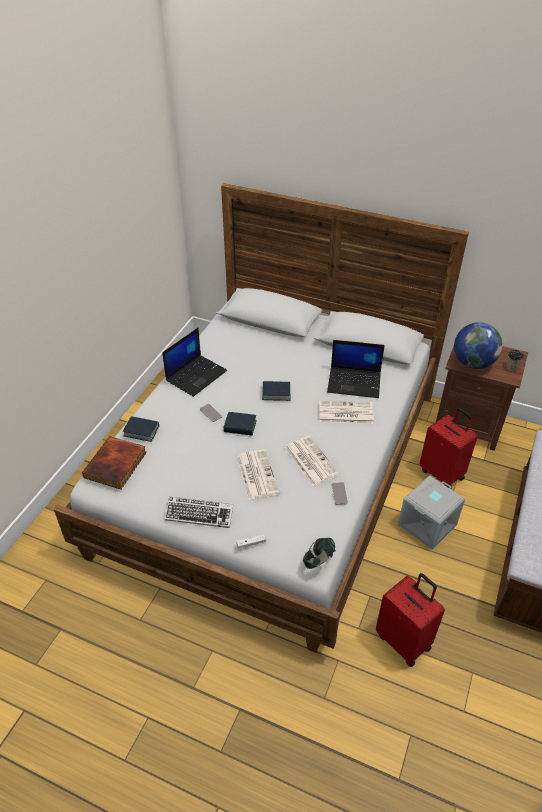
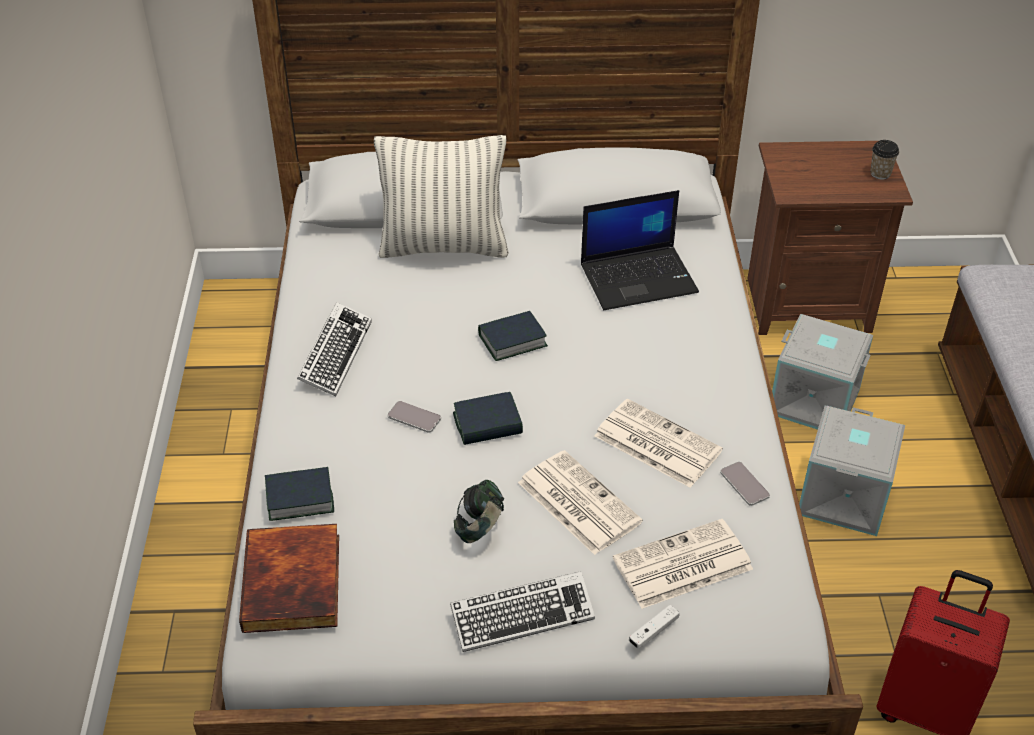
camera: 25 degrees left, 0 degrees up
laptop [162,328,227,397] -> keyboard [297,302,372,396]
headphones [303,538,336,569] -> headphones moved to [454,480,504,543]
newspaper [319,401,374,424] -> newspaper moved to [613,519,753,609]
red suitcase [420,408,477,489] -> grey storage box [772,314,873,430]
globe [454,322,503,369] -> none
none -> pillow [374,135,509,258]

